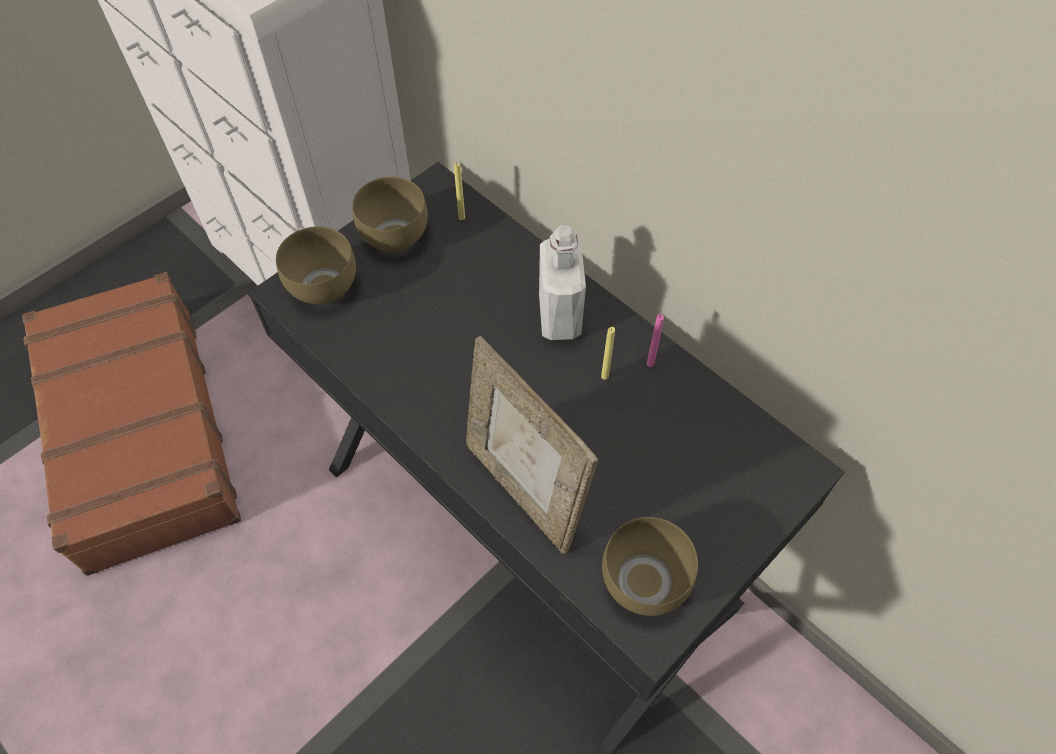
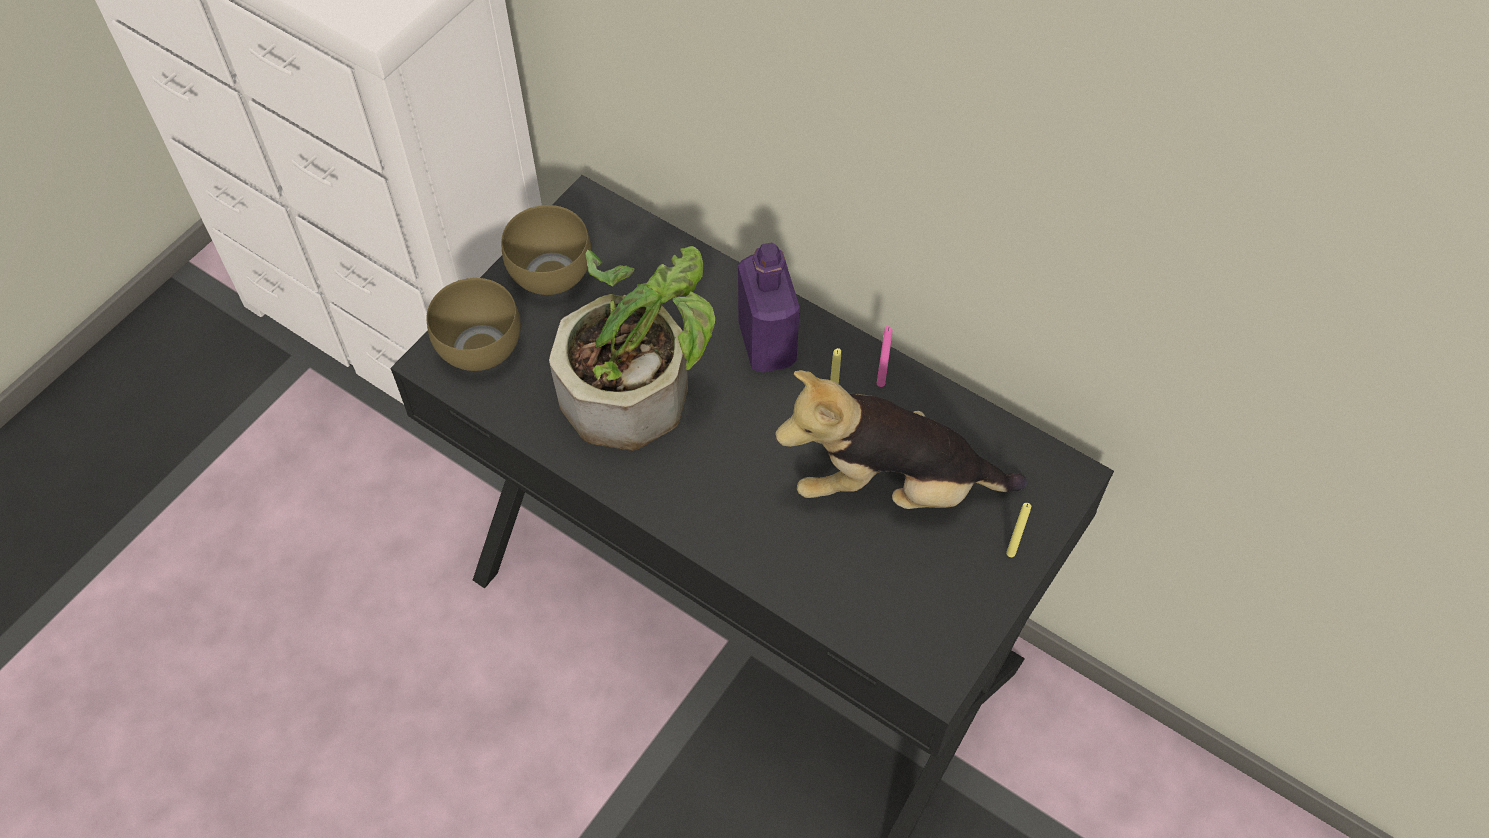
camera: 10 degrees left, 0 degrees up
brown suitcase [22,272,241,576] -> none
yellow candle [454,163,465,220] -> yellow candle moved to [1006,503,1031,557]
picture frame [466,336,598,554] -> none
white bottle [539,225,586,340] -> purple bottle [738,242,800,373]
brown bowl [602,517,698,616] -> none
none -> potted plant [549,246,715,451]
none -> plush toy [775,370,1027,509]

